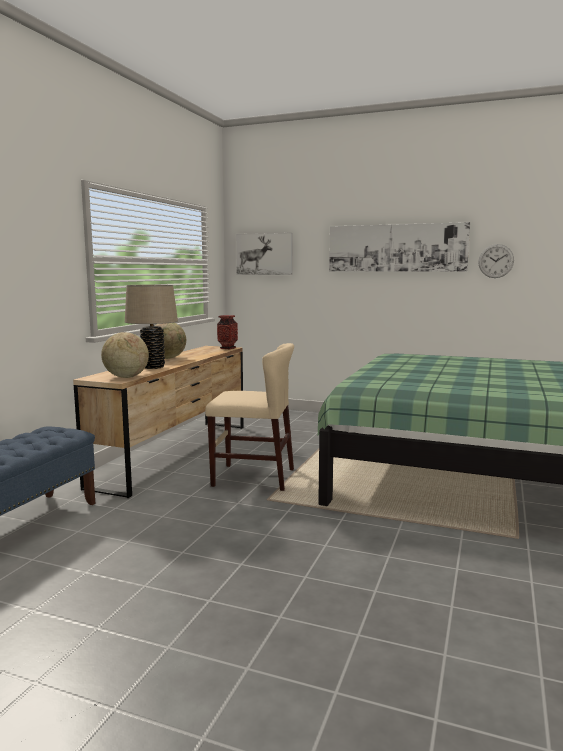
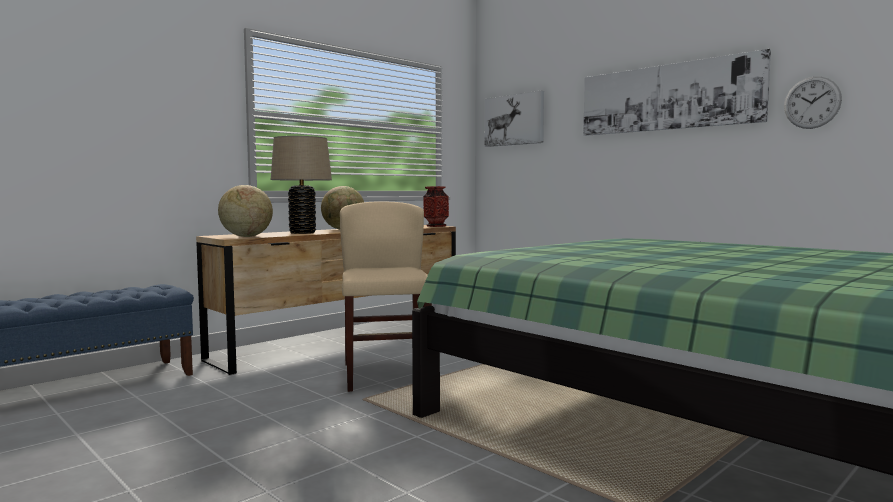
camera: 25 degrees right, 5 degrees down
beige chair [205,343,294,491] -> beige chair turned 135 degrees counterclockwise [340,202,432,392]

